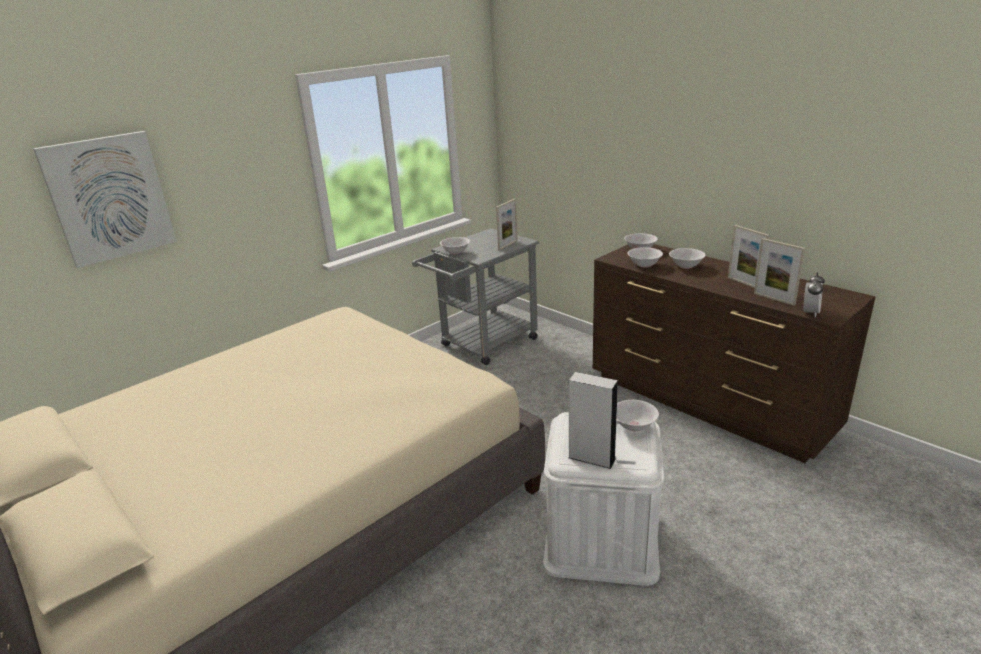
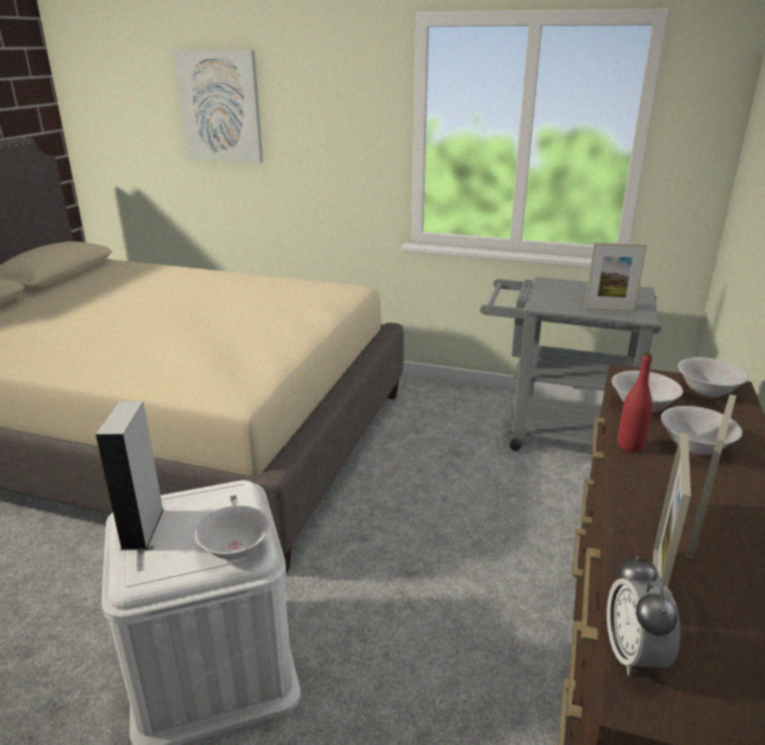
camera: 60 degrees right, 0 degrees up
white bowl [440,237,470,255] -> none
alarm clock [804,272,825,317] -> alarm clock turned 90 degrees clockwise [607,555,680,676]
none -> red bottle [617,352,653,452]

